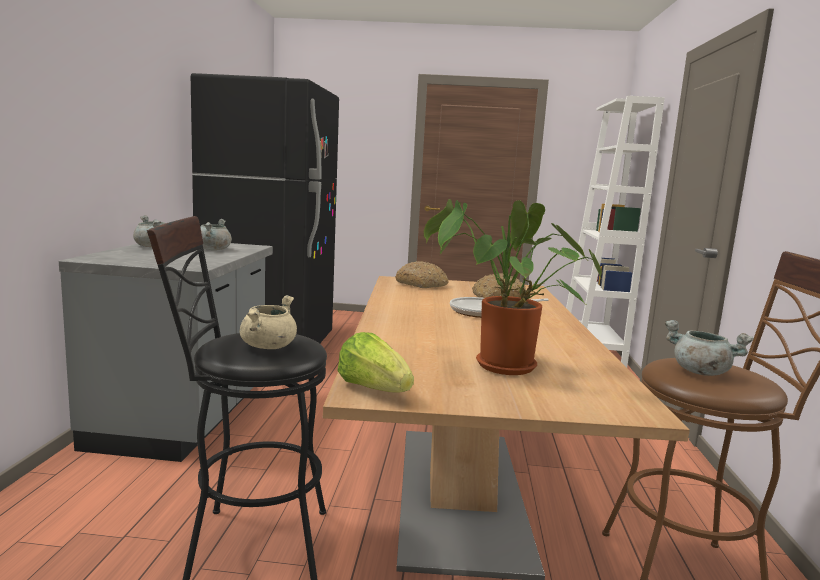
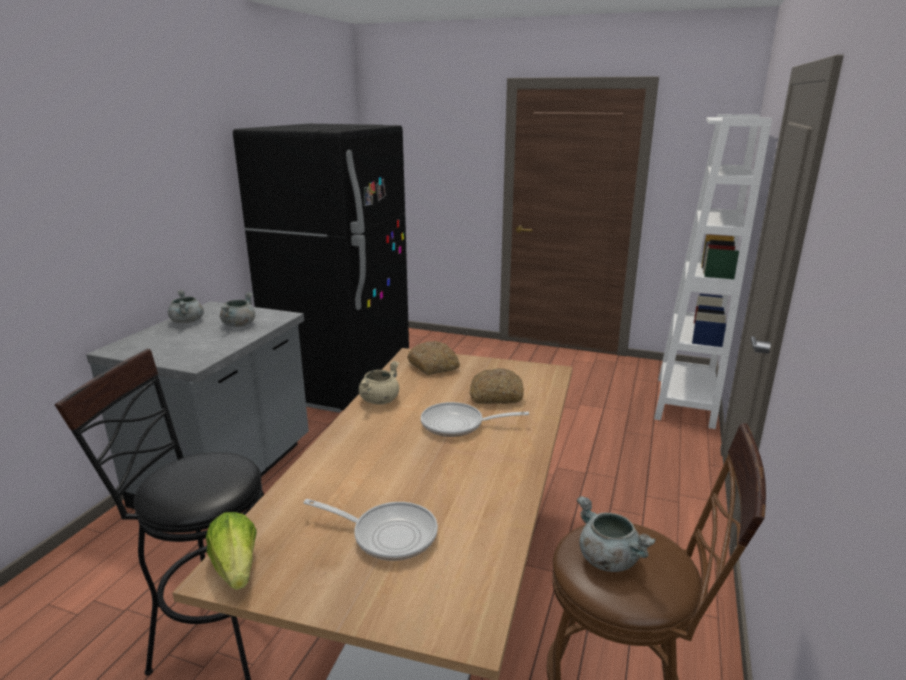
camera: 15 degrees right, 10 degrees up
beige cooking pot [240,295,297,349] -> beige cooking pot moved to [359,361,399,405]
potted plant [424,199,602,375] -> frying pan [303,499,438,561]

